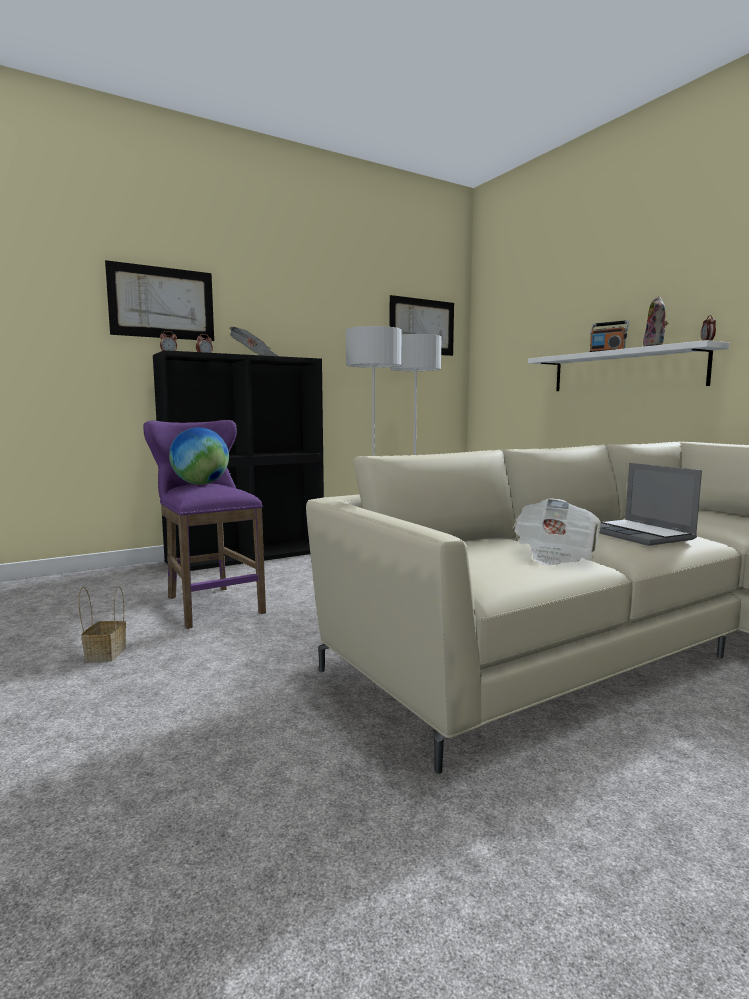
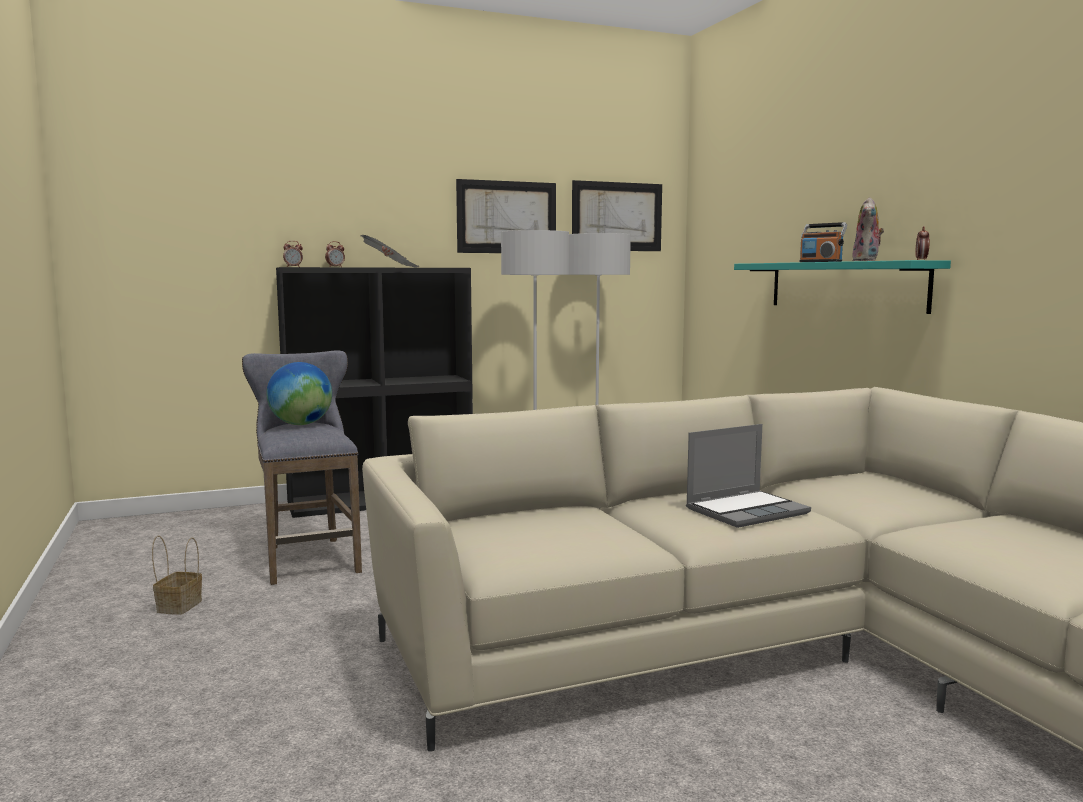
camera: 10 degrees right, 0 degrees up
picture [105,260,214,341] -> picture moved to [456,179,556,253]
purple stool [143,420,266,629] -> grey stool [242,351,362,585]
newspaper [513,498,601,565] -> none
white shelf [528,340,730,391] -> turquoise shelf [734,260,951,314]
laptop [599,463,702,546] -> laptop turned 105 degrees counterclockwise [686,424,811,528]

